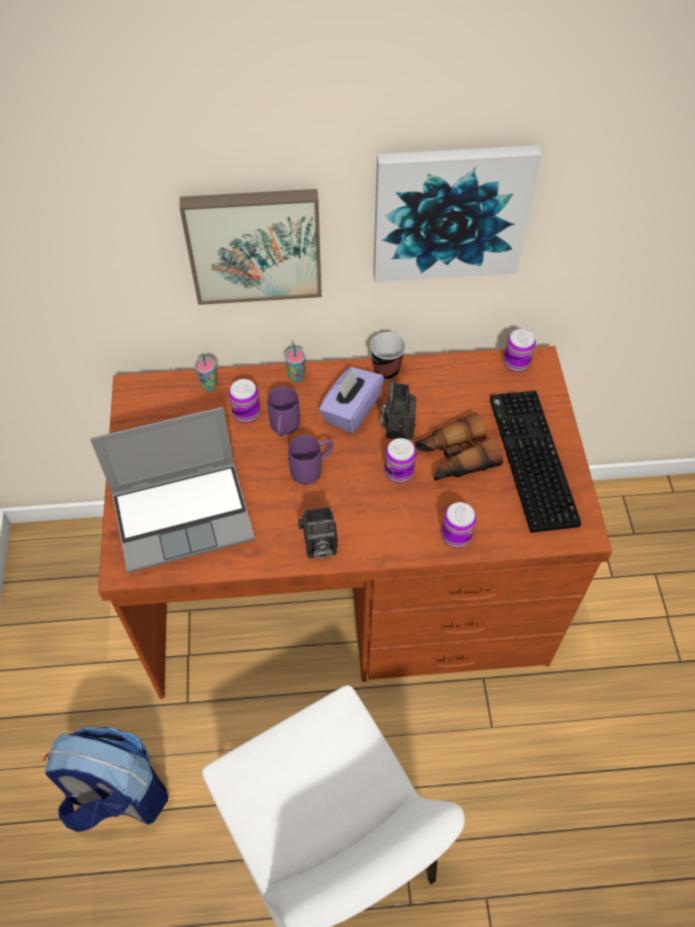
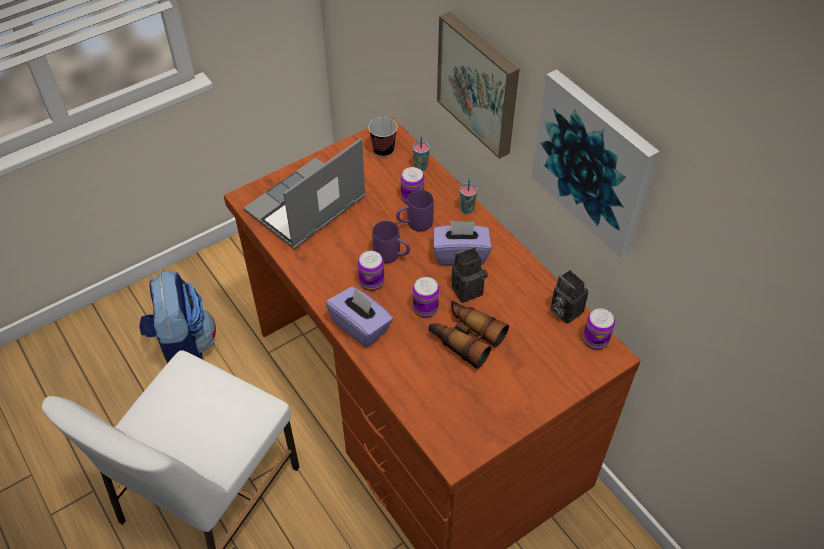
camera: 60 degrees right, 5 degrees down
laptop [90,407,255,573] -> laptop turned 90 degrees clockwise [244,138,366,249]
camera [298,507,338,559] -> camera moved to [551,270,588,324]
cup [370,332,406,380] -> cup moved to [368,117,397,157]
can [441,502,476,548] -> can moved to [358,251,384,291]
keyboard [490,391,581,533] -> none
none -> purple tissue box [326,287,393,348]

